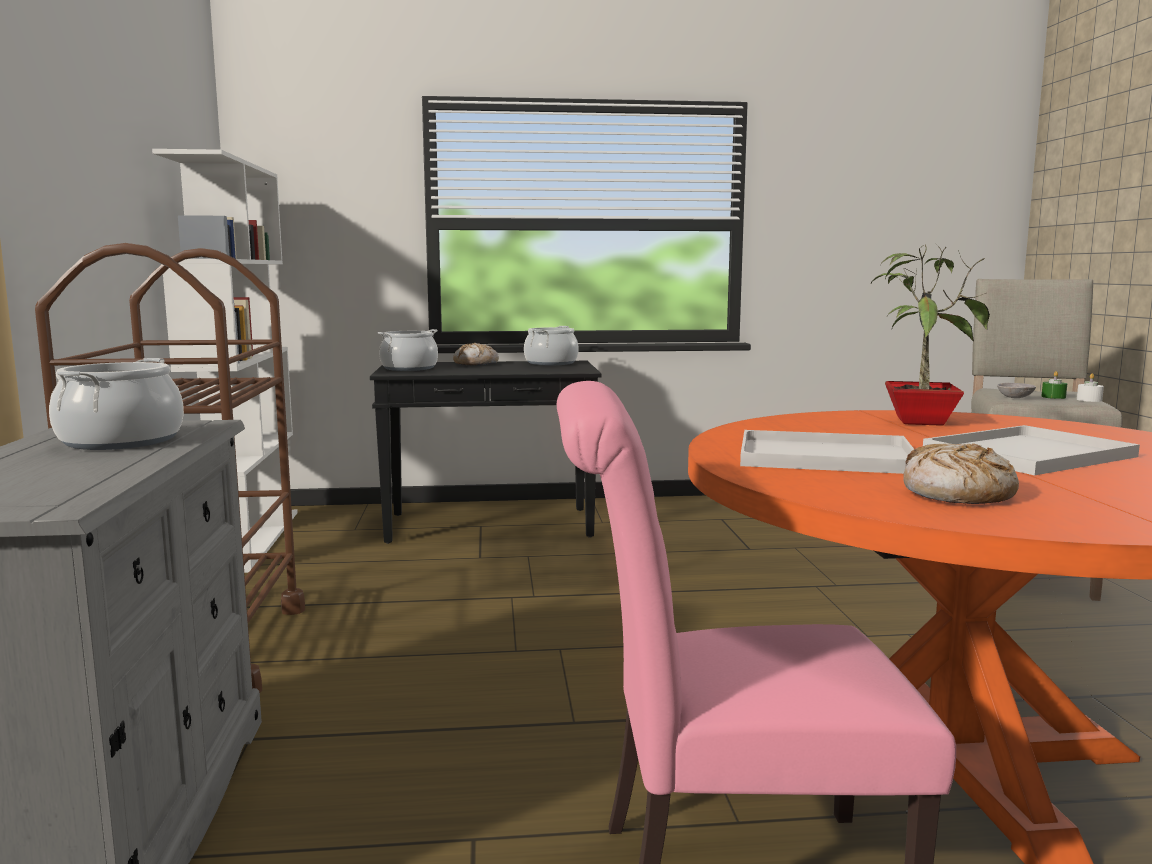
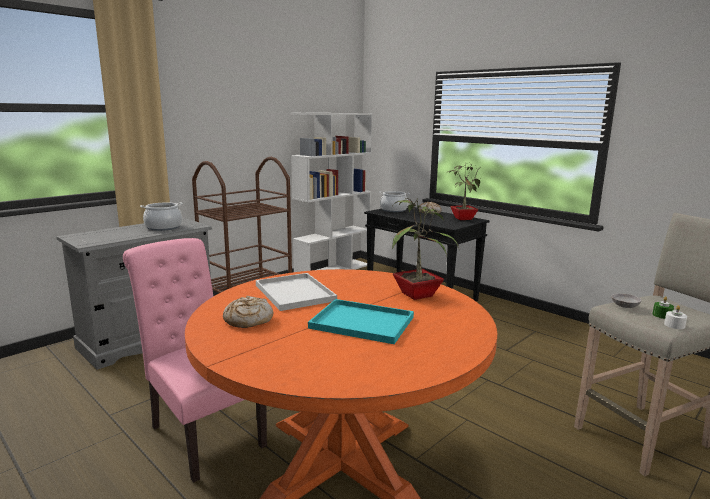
camera: 50 degrees right, 5 degrees up
cooking pot [524,326,579,365] -> potted plant [446,162,482,220]
white tray [923,425,1140,475] -> turquoise tray [308,299,414,344]

